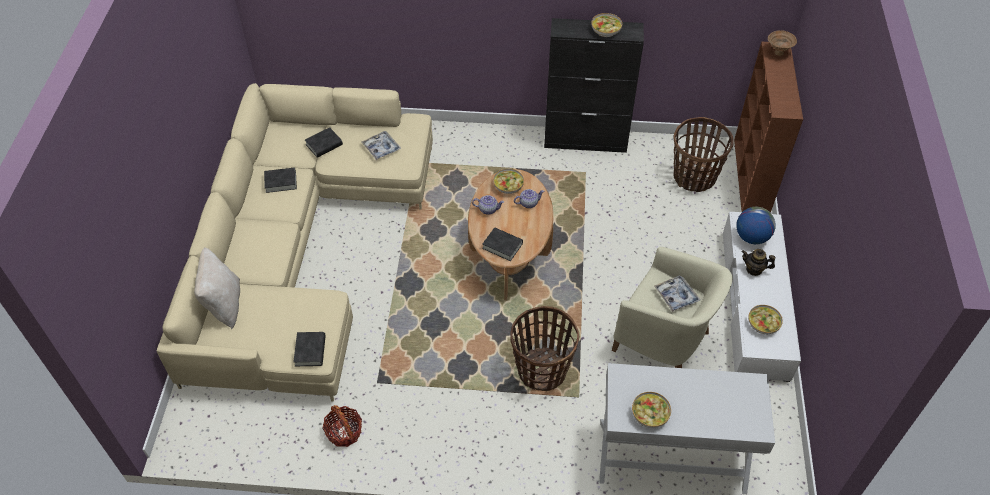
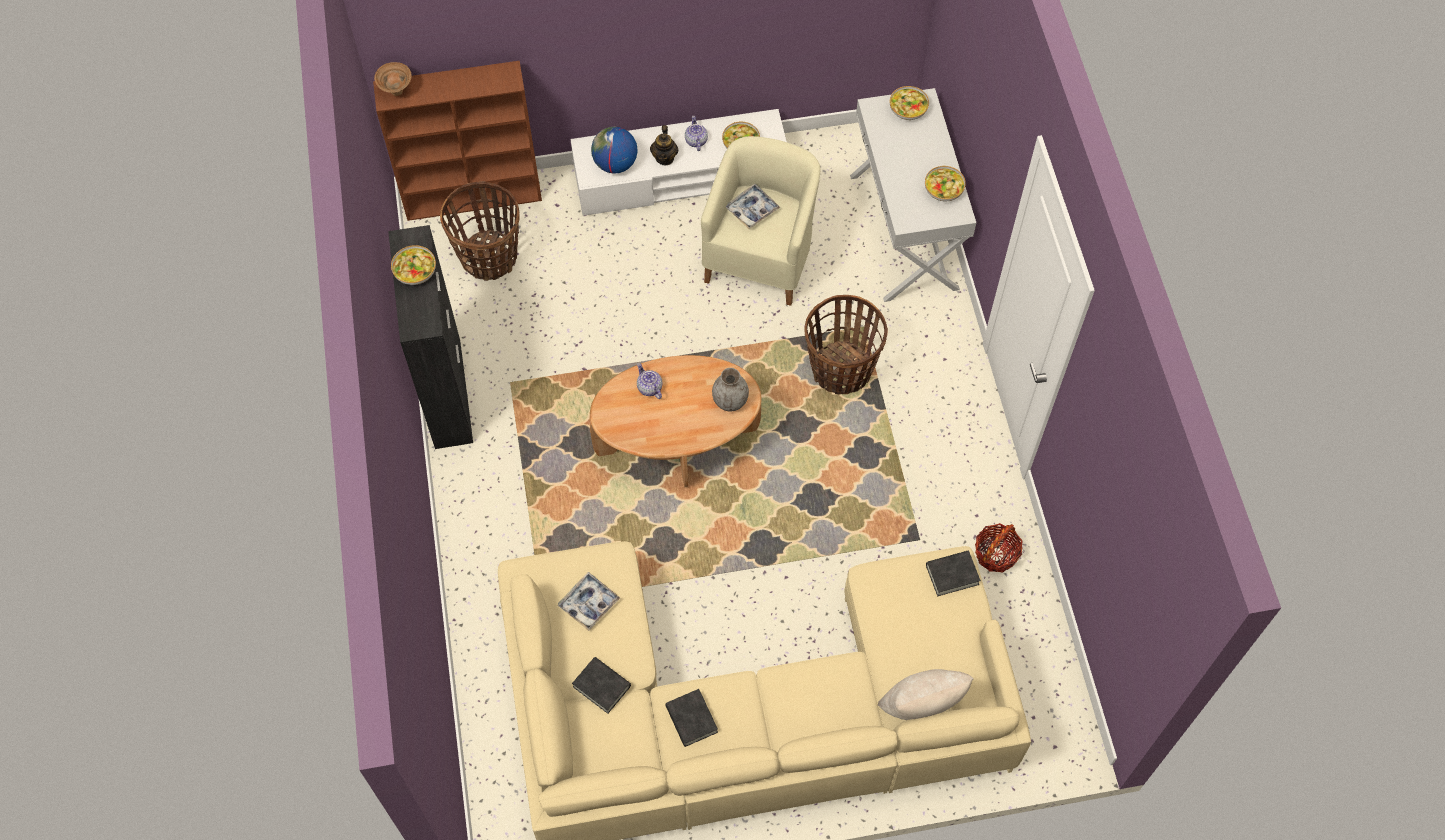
camera: 105 degrees left, 10 degrees up
teapot [472,195,504,215] -> teapot moved to [685,116,708,151]
black book [482,227,523,261] -> grey vase [712,368,749,412]
bowl [493,168,524,194] -> bowl moved to [890,86,929,120]

